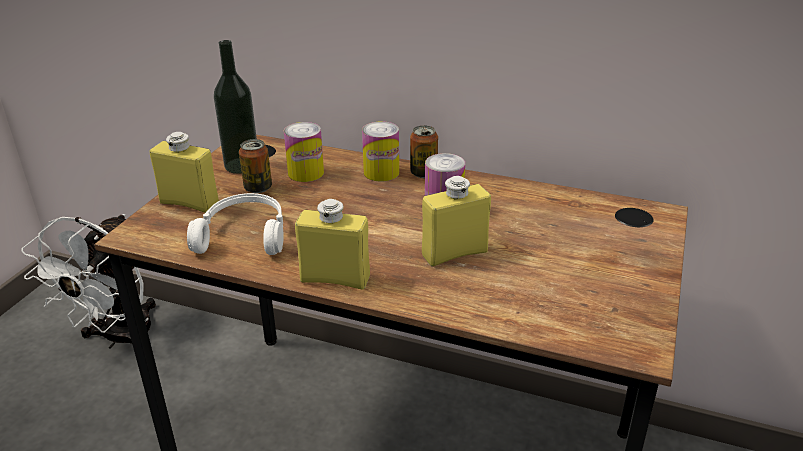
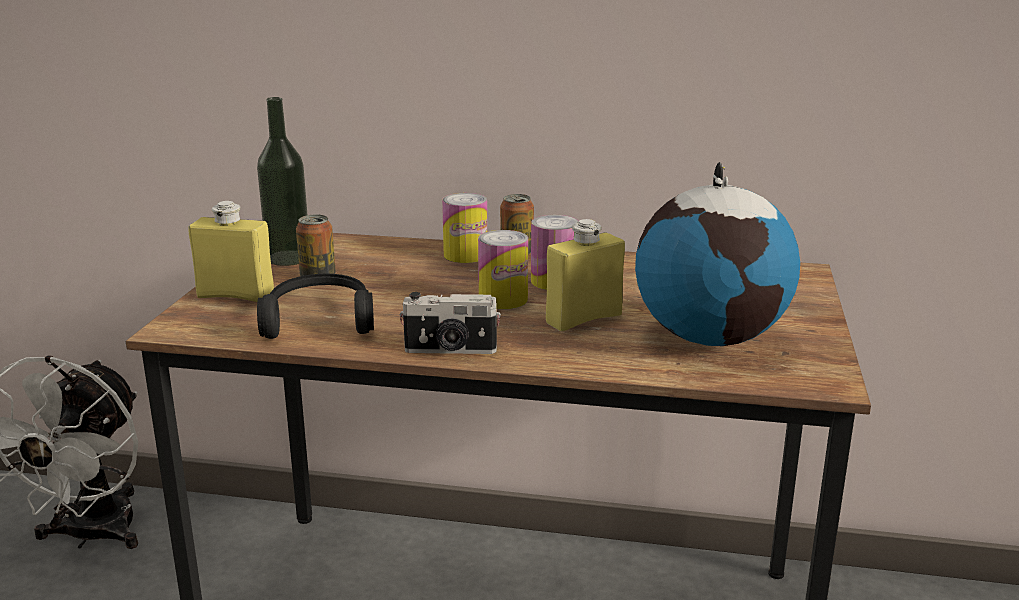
camera: 10 degrees left, 10 degrees down
white headphones [187,193,284,255] -> black headphones [257,274,374,339]
can [284,122,324,182] -> can moved to [478,230,528,309]
yellow bottle [295,199,370,289] -> camera [400,292,501,354]
none -> globe [635,162,800,346]

